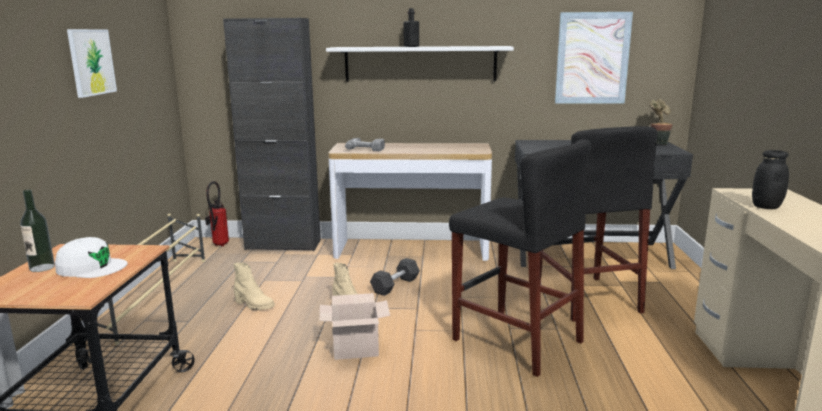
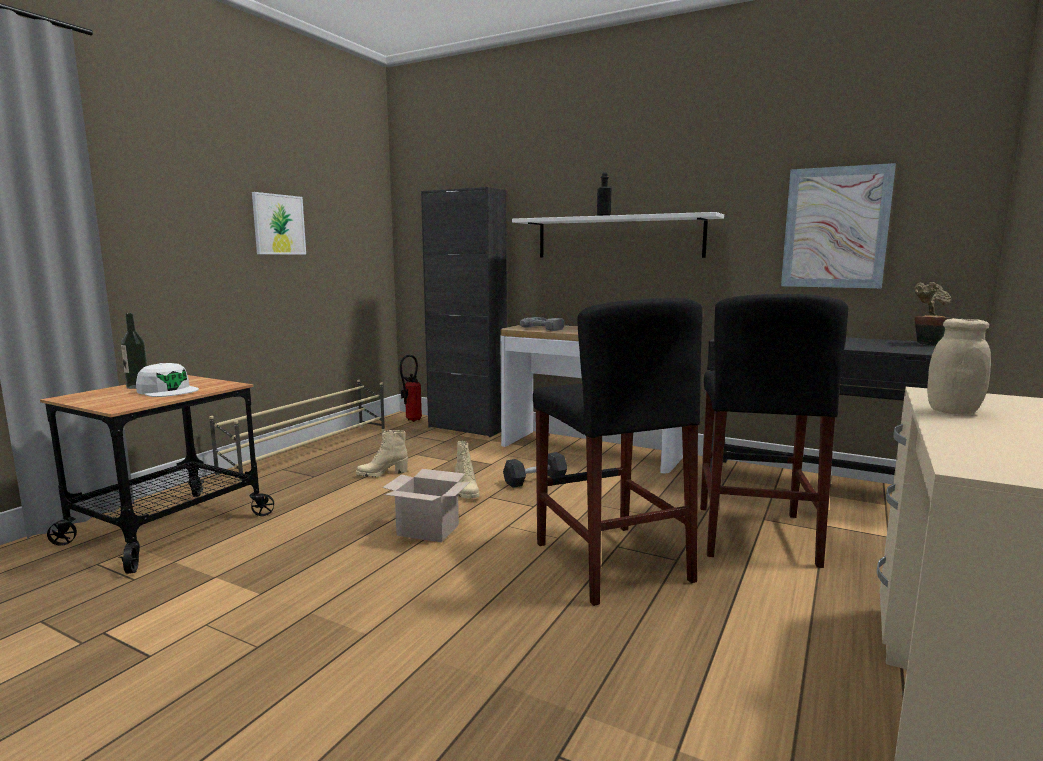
camera: 25 degrees right, 5 degrees down
beige boot [234,262,275,310] -> beige boot turned 105 degrees clockwise [356,430,408,477]
black jar [752,150,789,209] -> beige jar [927,318,991,414]

